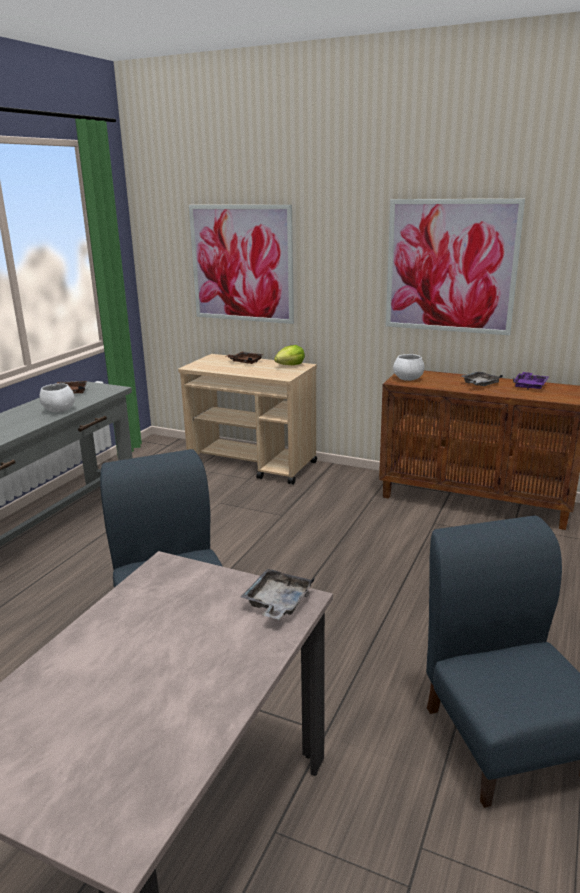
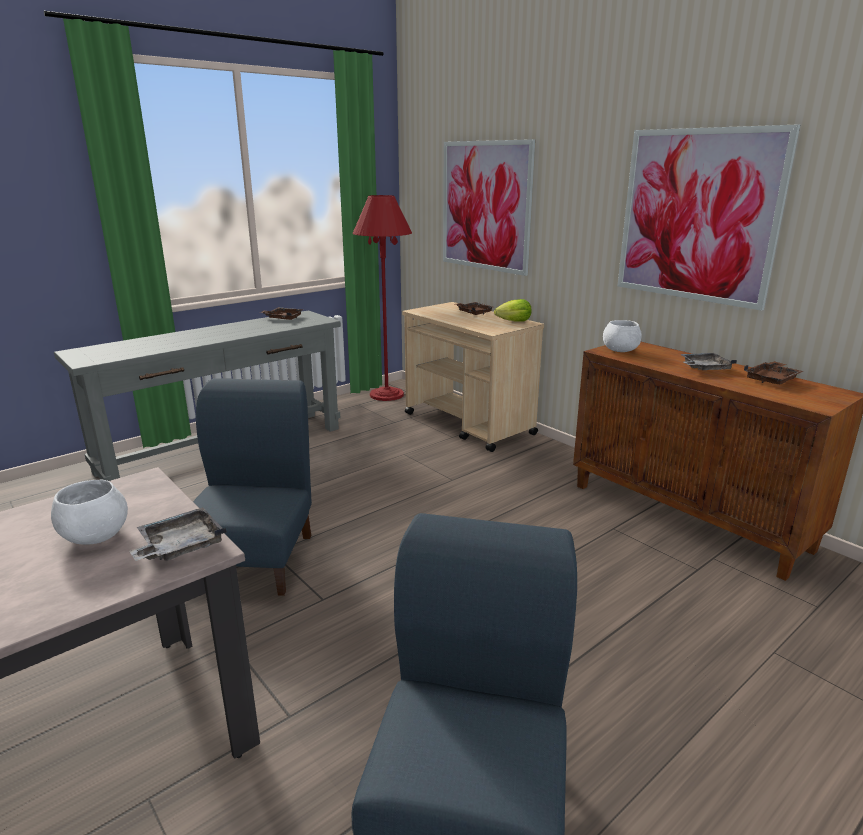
camera: 25 degrees right, 0 degrees up
white bowl [39,383,75,412] -> white bowl moved to [51,479,128,545]
purple tray [513,372,549,389] -> brown tray [744,361,803,384]
none -> red floor lamp [352,195,412,401]

